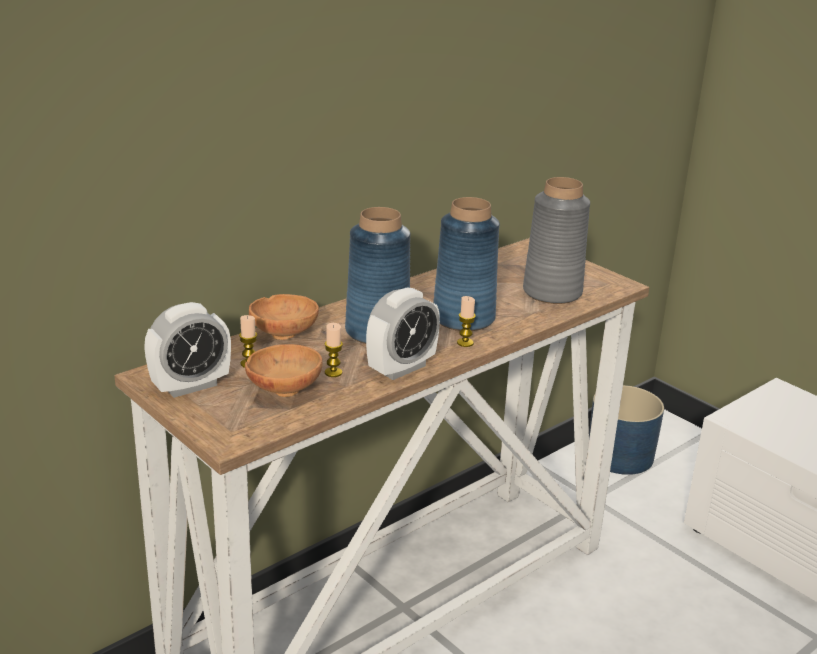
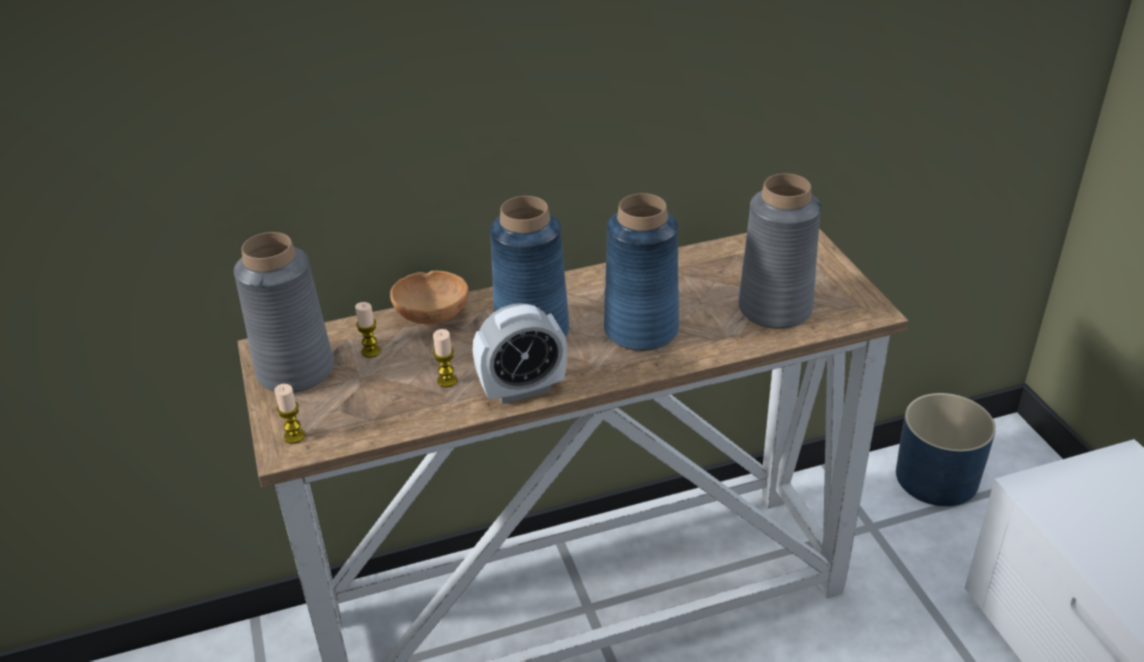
camera: 25 degrees right, 10 degrees up
alarm clock [144,302,231,398] -> grey vase [234,232,334,393]
brown bowl [245,344,323,397] -> none
candle [457,296,476,347] -> candle moved to [274,384,305,444]

